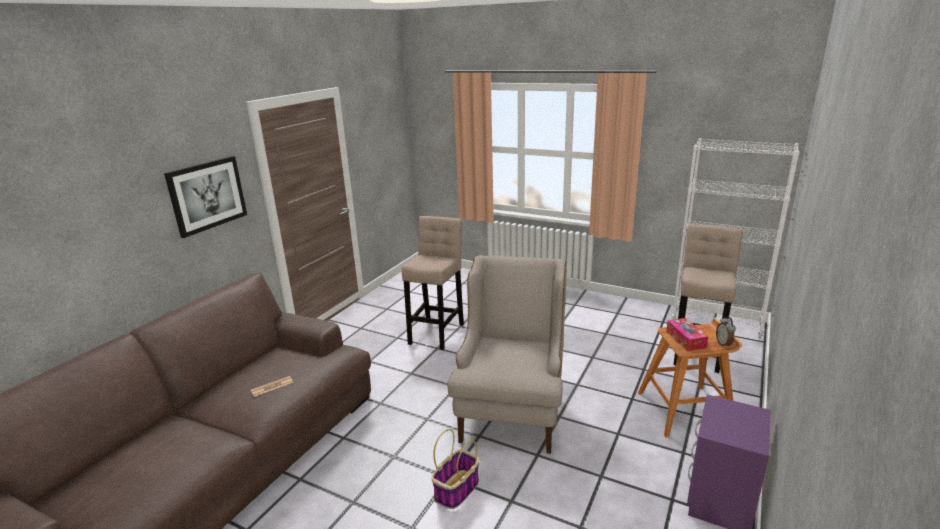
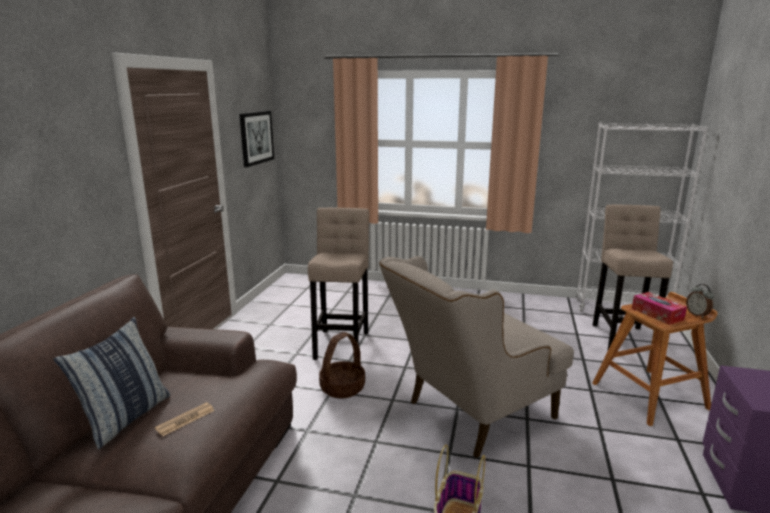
camera: 15 degrees left, 5 degrees down
picture [164,156,247,238] -> picture moved to [240,111,274,167]
beige armchair [448,255,566,454] -> beige armchair turned 120 degrees counterclockwise [379,256,574,458]
none -> pillow [54,317,170,449]
none -> basket [319,332,365,398]

